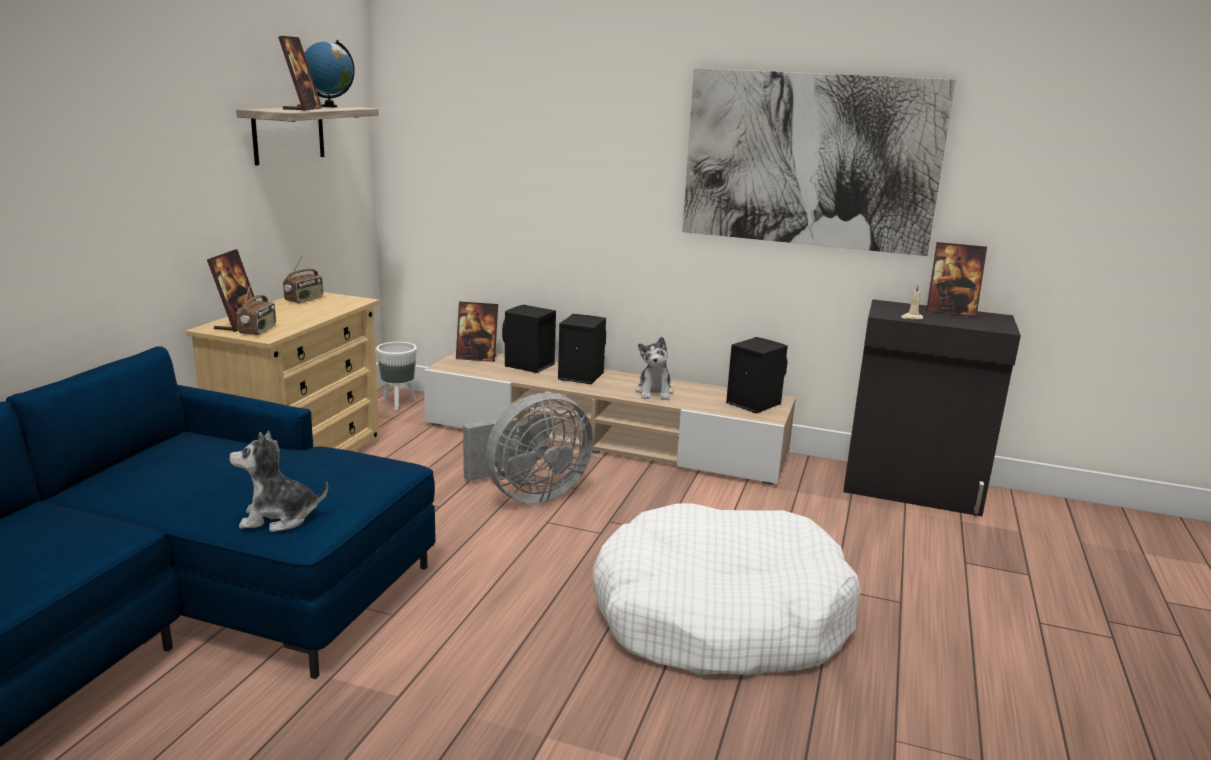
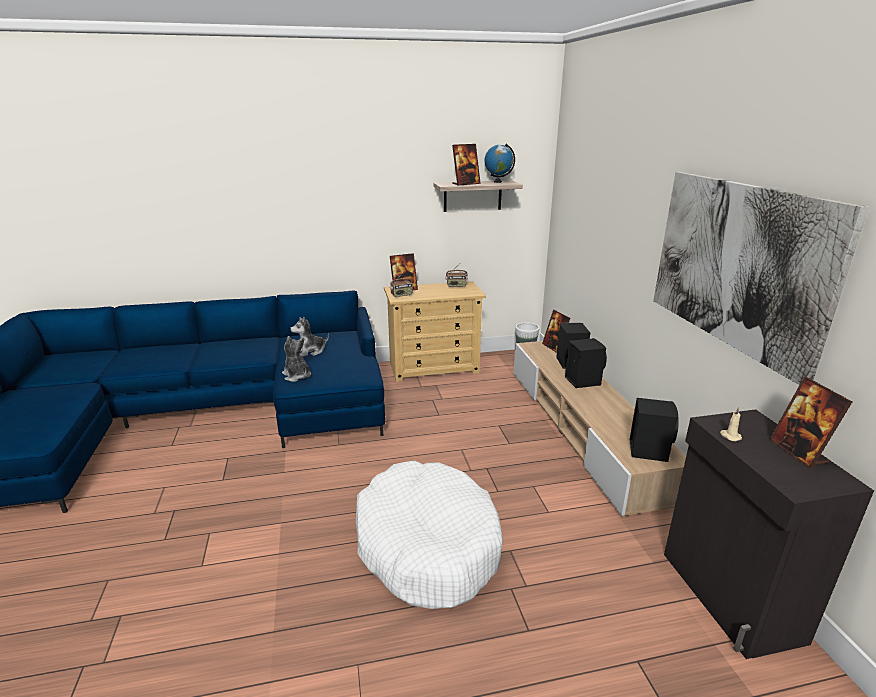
camera: 60 degrees right, 5 degrees up
grey fan [463,393,594,504] -> none
plush toy [636,337,674,400] -> plush toy moved to [290,316,329,357]

